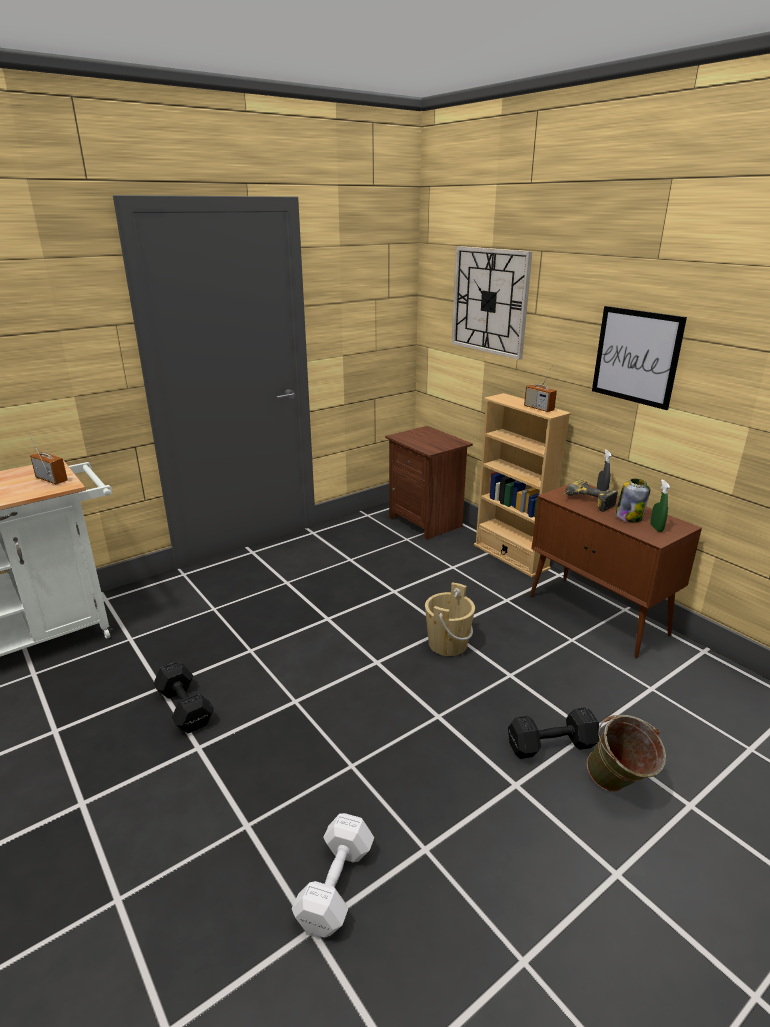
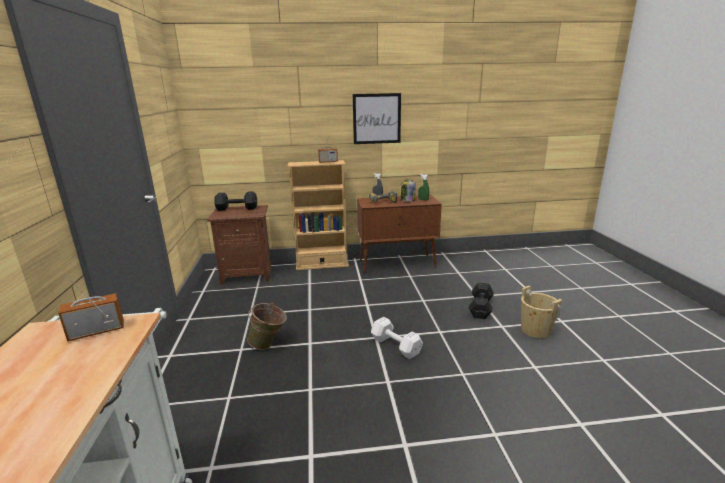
camera: 60 degrees left, 5 degrees down
black dumbbell [154,661,214,734] -> black dumbbell moved to [214,191,257,211]
white dumbbell [292,813,374,938] -> white dumbbell moved to [371,317,423,359]
beige bucket [425,582,475,656] -> beige bucket moved to [521,286,562,338]
wall clock [452,246,532,360] -> none
green bucket [587,715,666,792] -> green bucket moved to [247,302,287,350]

